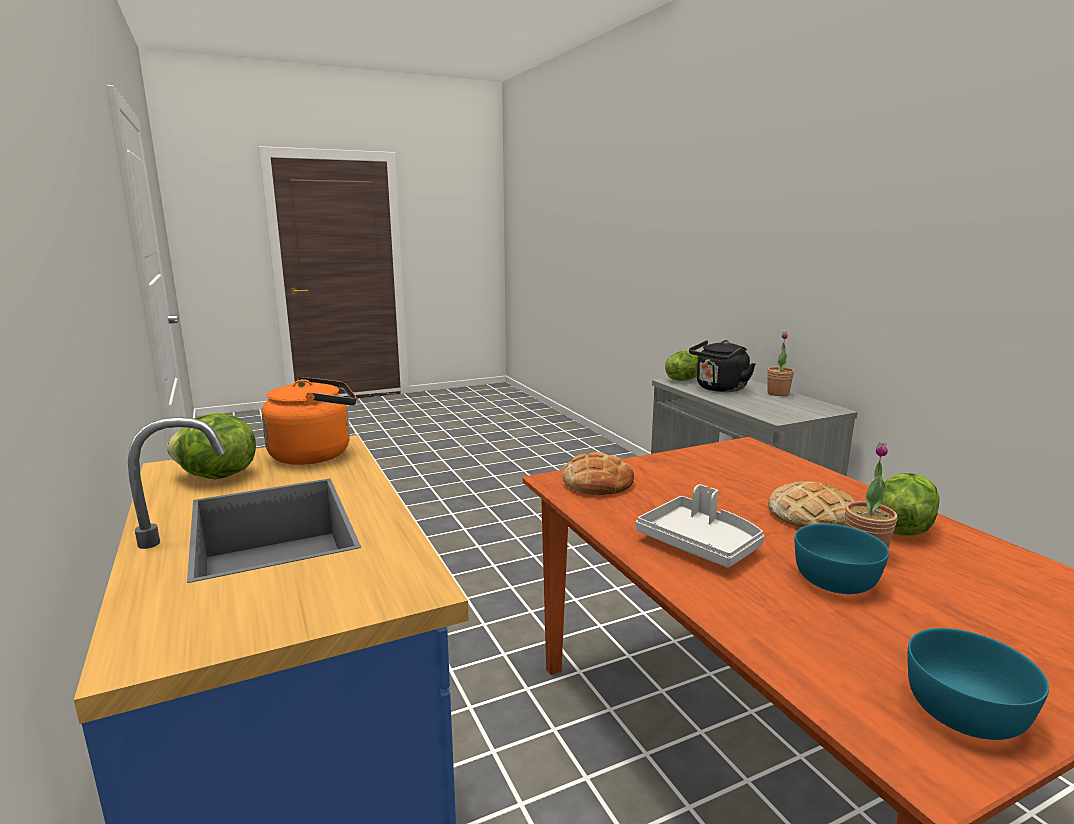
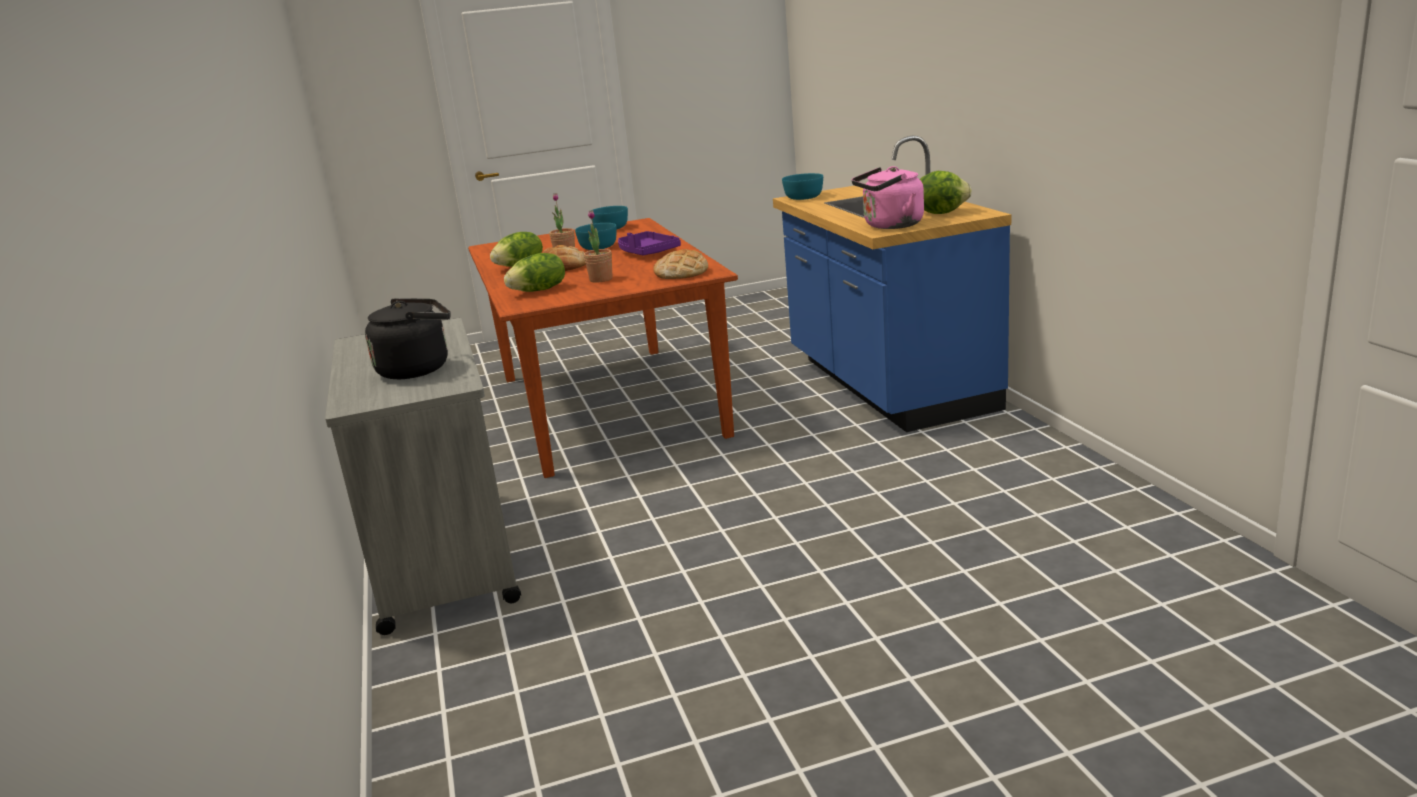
camera: 170 degrees left, 5 degrees up
orange kettle [262,377,357,465] -> pink kettle [852,166,924,229]
grey tray [636,484,764,568] -> purple tray [618,231,681,255]
lettuce [665,351,698,381] -> lettuce moved to [504,253,565,292]
potted plant [767,332,794,396] -> potted plant moved to [584,210,612,283]
none -> turquoise bowl [782,173,823,200]

